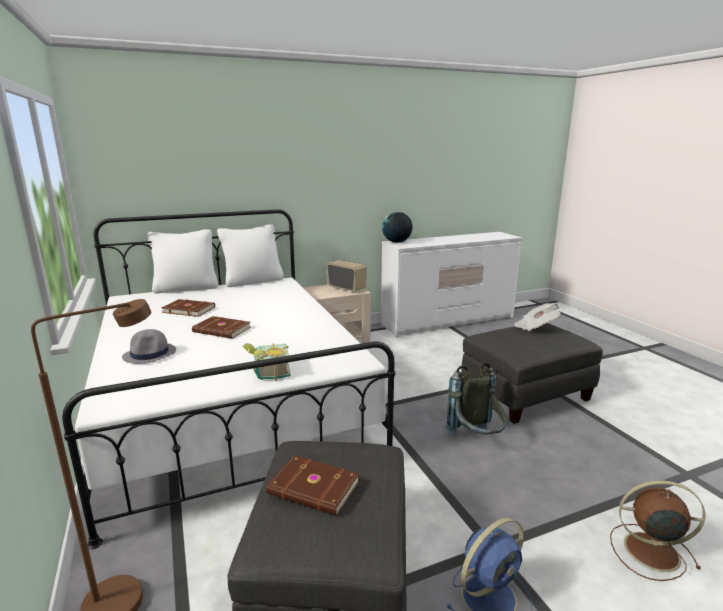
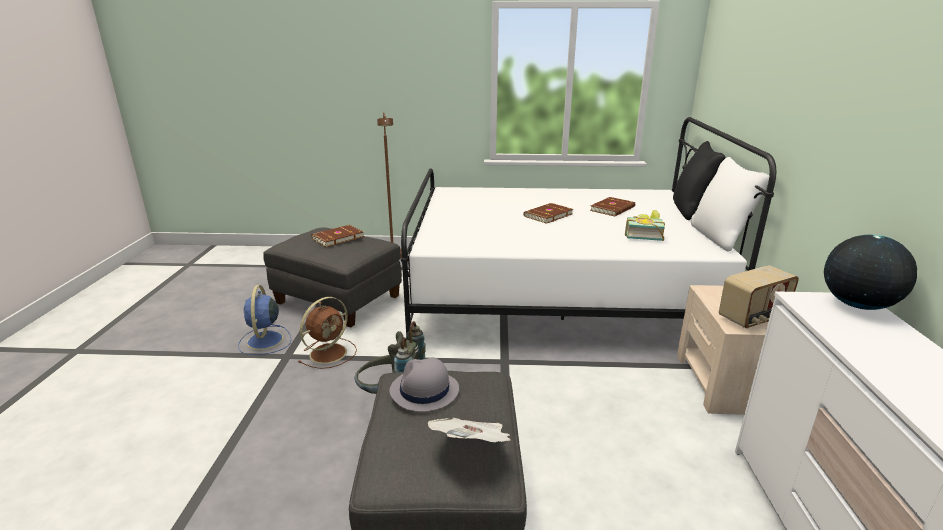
camera: 115 degrees right, 5 degrees up
grey hat [122,329,176,364] -> grey hat moved to [390,358,459,412]
white pillow [148,229,218,294] -> black pillow [673,141,726,220]
book [242,343,291,381] -> book moved to [625,210,665,241]
brown fan [610,480,705,581] -> brown fan moved to [298,297,357,369]

